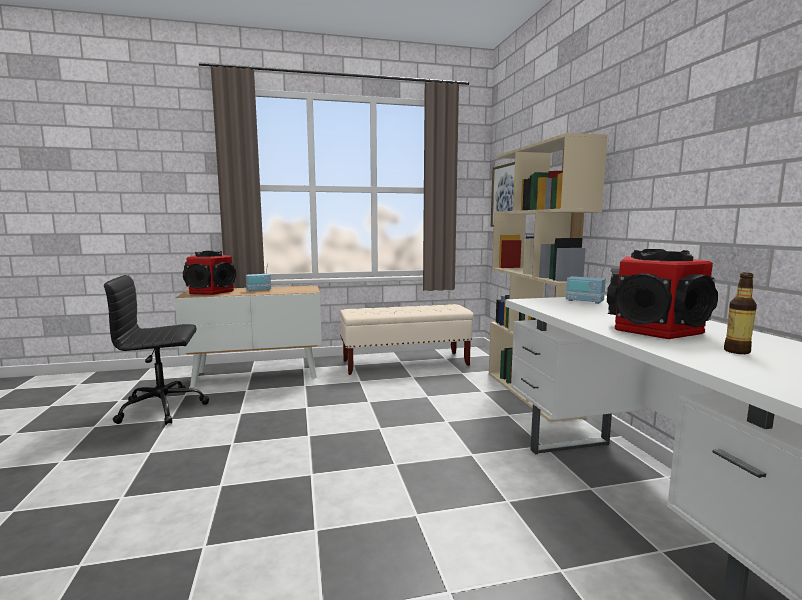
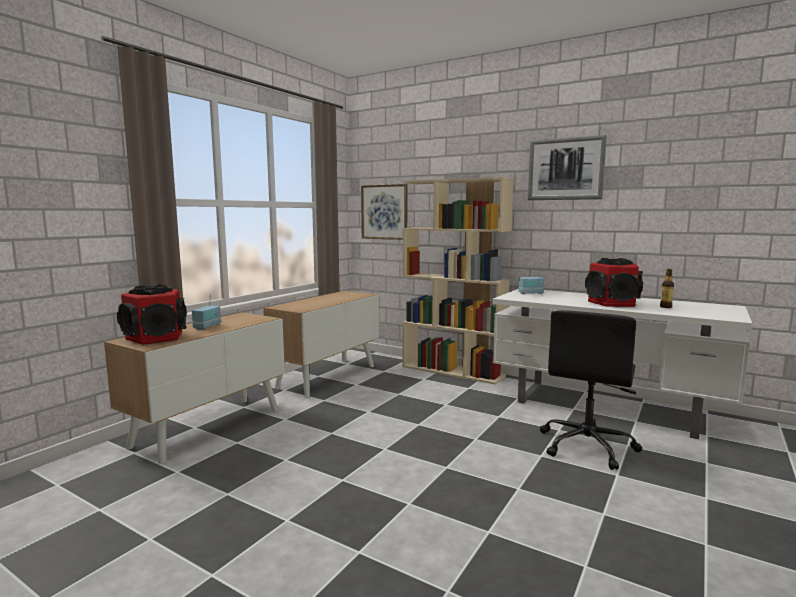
camera: 45 degrees left, 0 degrees up
black office chair [104,275,209,425] -> black office chair moved to [540,310,642,470]
beige bench [340,304,474,375] -> cabinet [263,291,379,397]
none -> picture [528,135,607,200]

